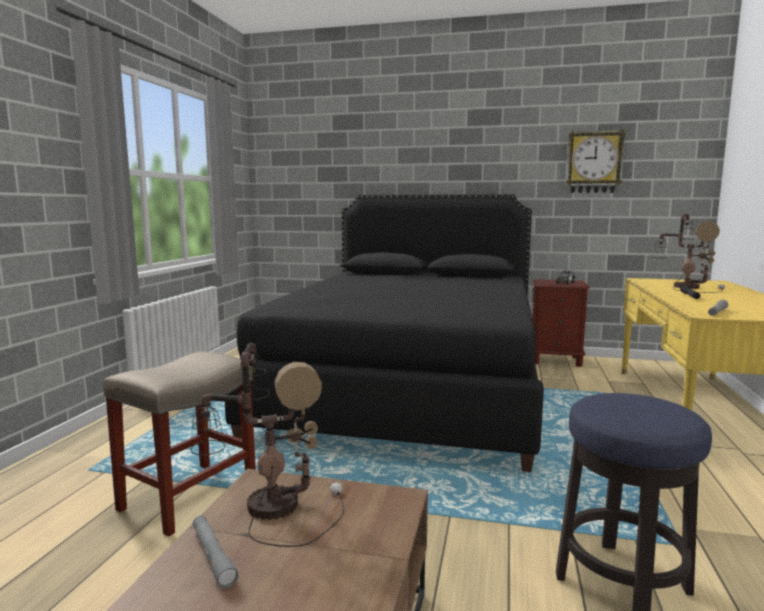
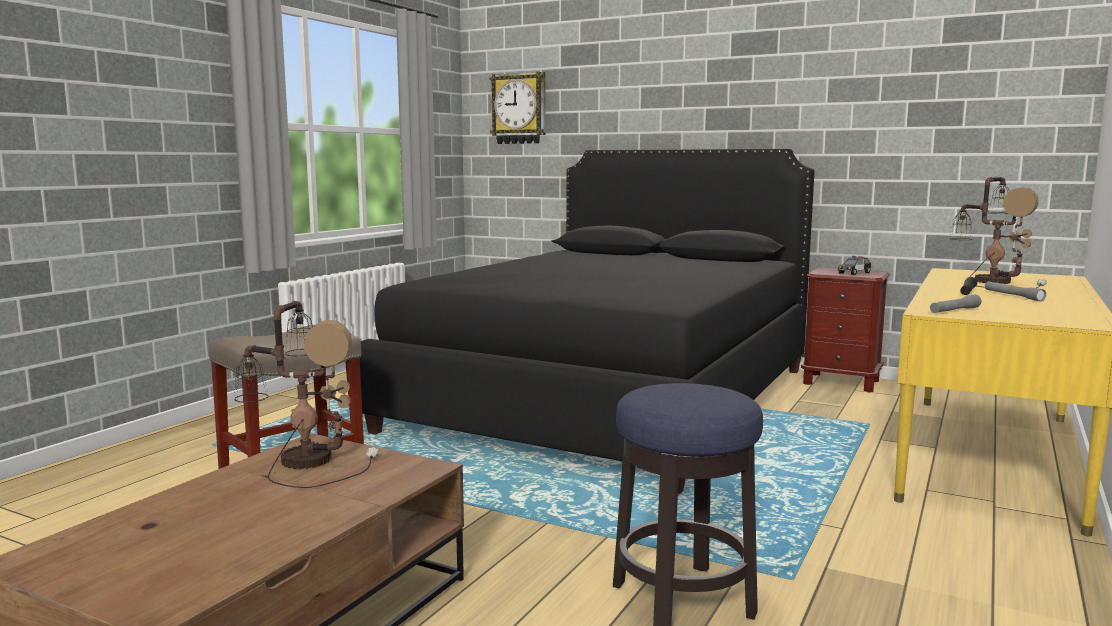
camera: 15 degrees right, 0 degrees up
grey flashlight [193,516,239,588] -> grey flashlight moved to [985,281,1046,302]
wall clock [565,130,626,193] -> wall clock moved to [490,72,546,144]

